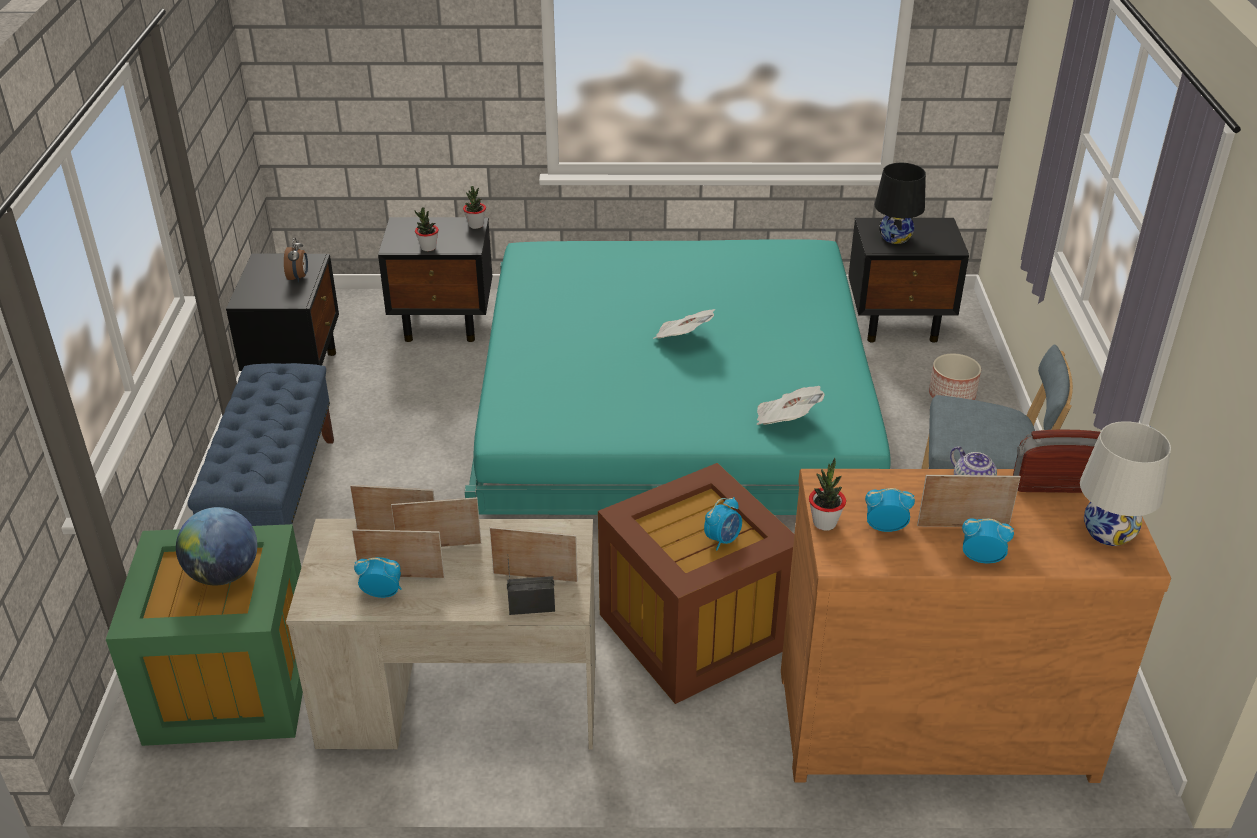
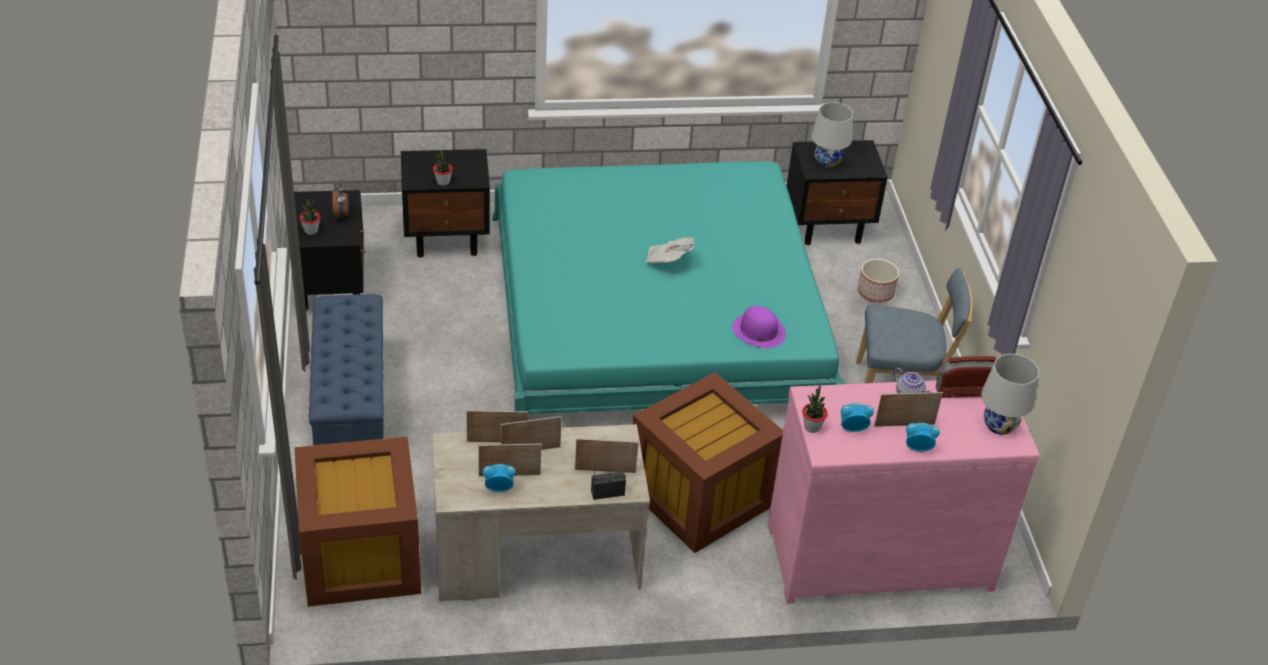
camera: 10 degrees left, 5 degrees up
green storage box [106,524,303,746] -> brown storage box [294,436,421,607]
globe [176,507,257,586] -> none
potted plant [463,186,486,229] -> potted plant moved to [299,199,321,235]
alarm clock [704,497,742,550] -> none
newspaper [757,386,825,425] -> purple hat [732,306,786,348]
brown dresser [781,469,1171,783] -> pink dresser [767,380,1040,604]
black table lamp [875,163,926,244] -> white table lamp [811,102,853,168]

